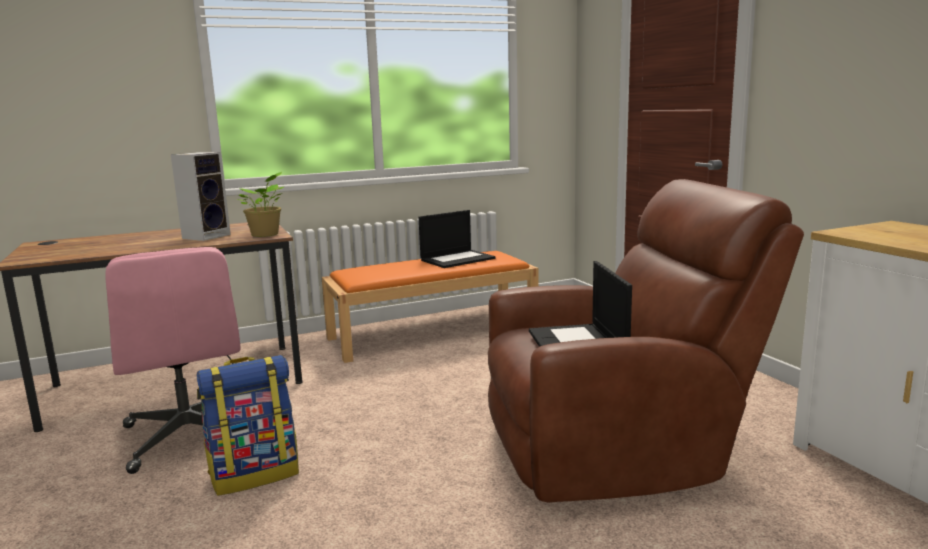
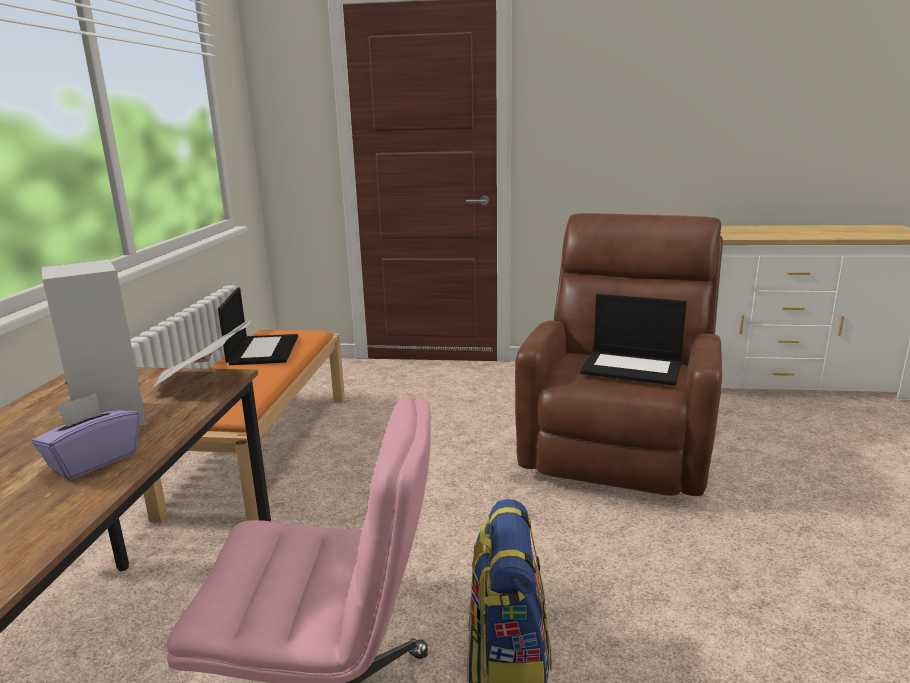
camera: 60 degrees left, 5 degrees up
potted plant [237,172,285,237] -> newspaper [150,320,252,389]
none -> purple tissue box [32,393,139,480]

